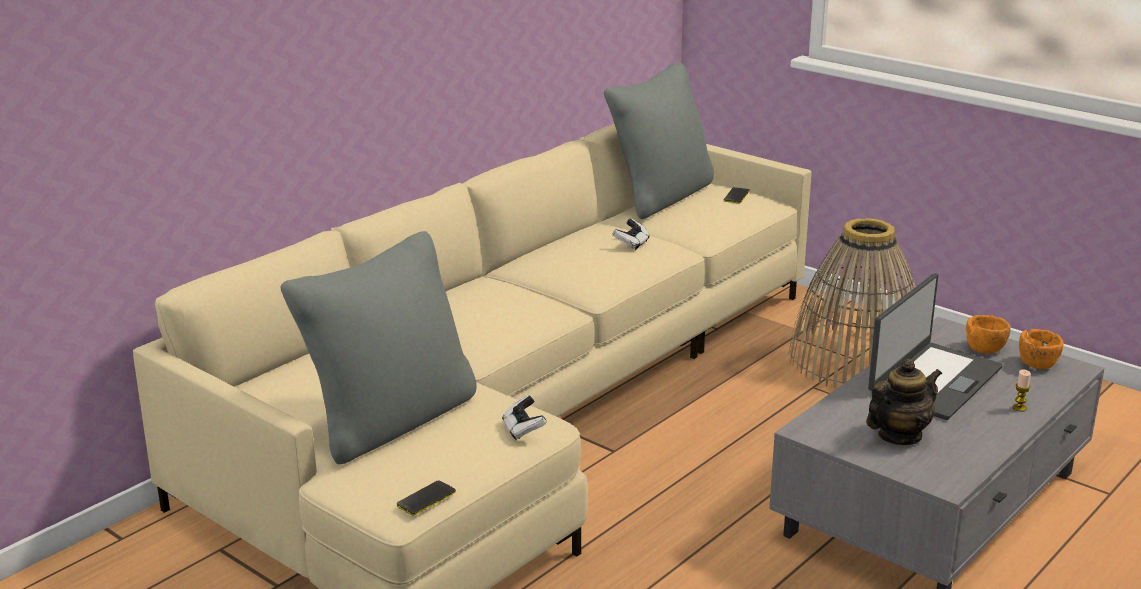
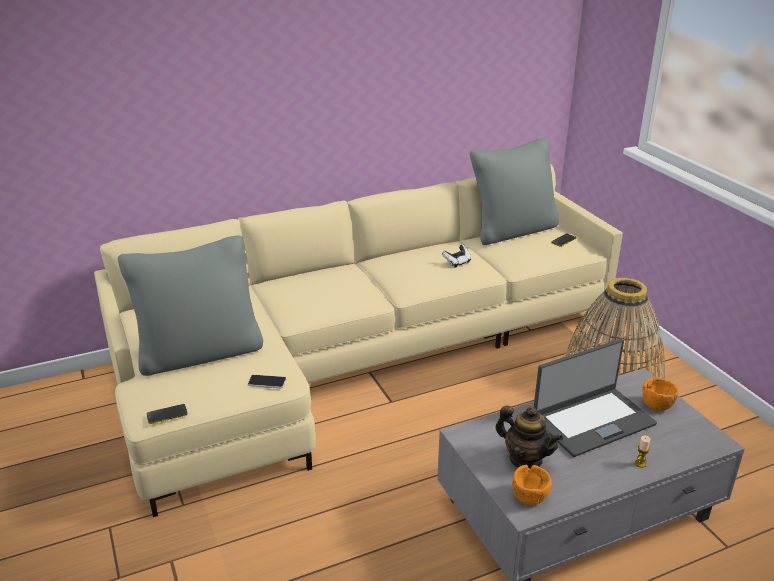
camera: 25 degrees right, 5 degrees up
game controller [502,395,547,440] -> phone [248,375,286,388]
teapot [866,359,942,445] -> teapot turned 45 degrees clockwise [496,405,563,469]
orange bowl [1019,329,1064,369] -> orange bowl moved to [512,465,552,505]

